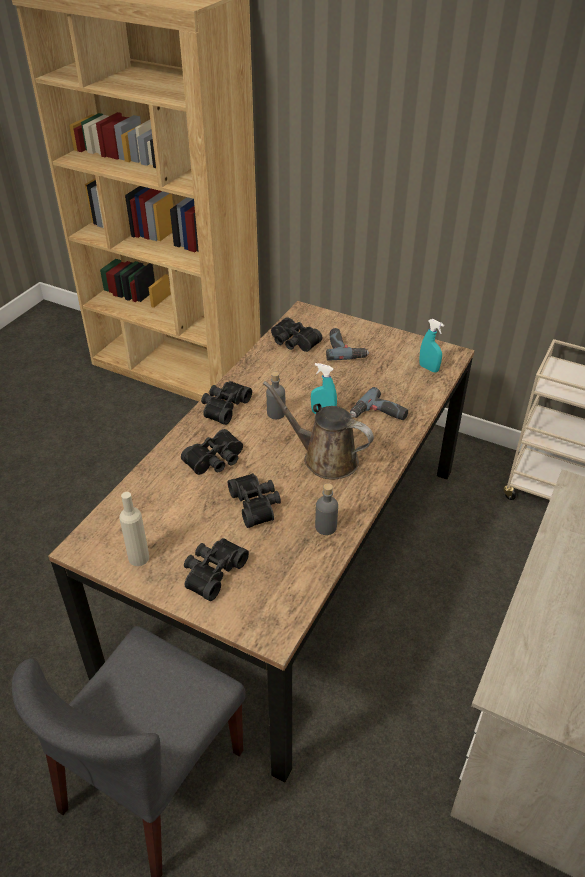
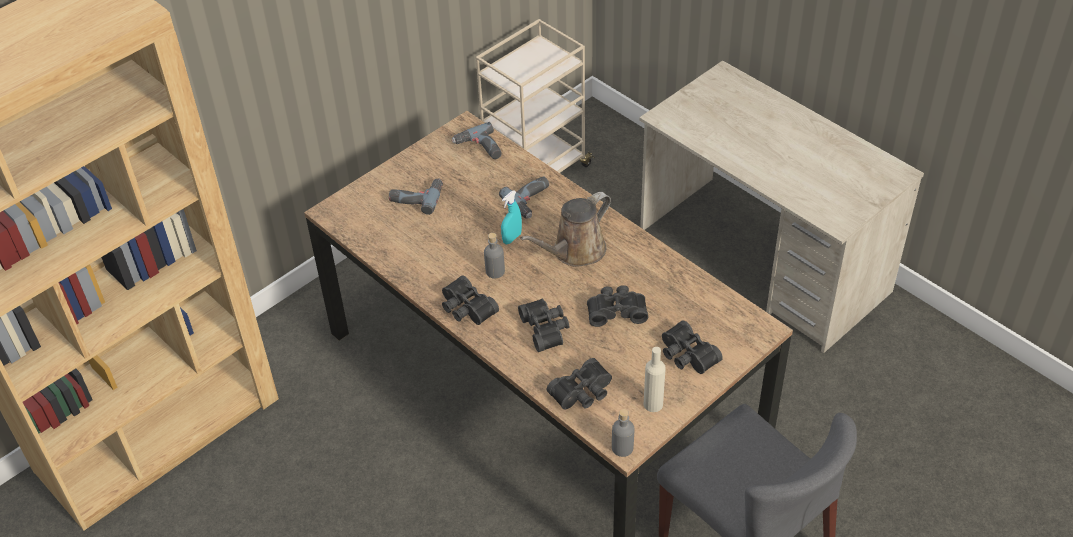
camera: 70 degrees left, 5 degrees up
black binoculars [271,318,322,352] -> black binoculars moved to [547,358,612,409]
grey bottle [315,483,338,535] -> grey bottle moved to [612,409,634,457]
turquoise spray bottle [419,319,444,373] -> power drill [452,122,501,159]

